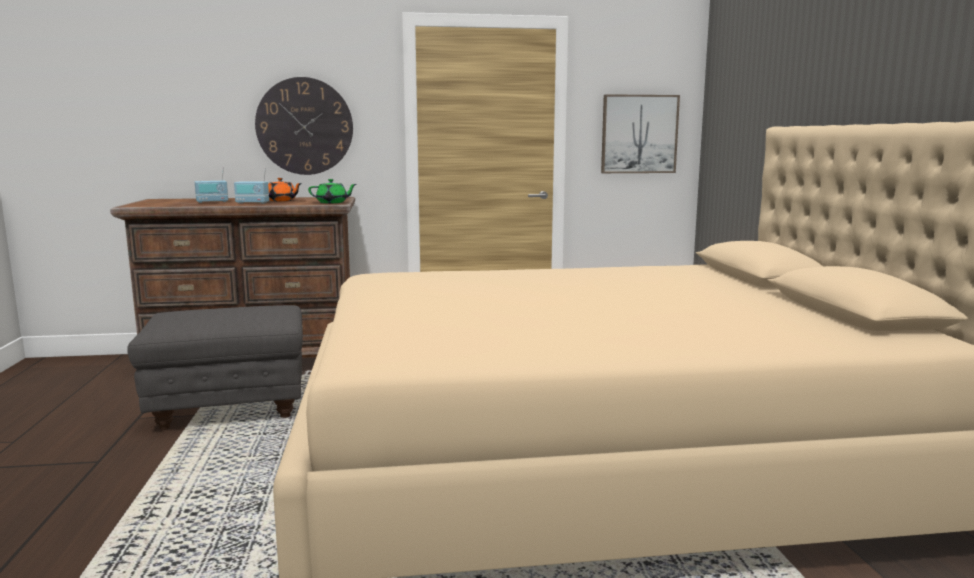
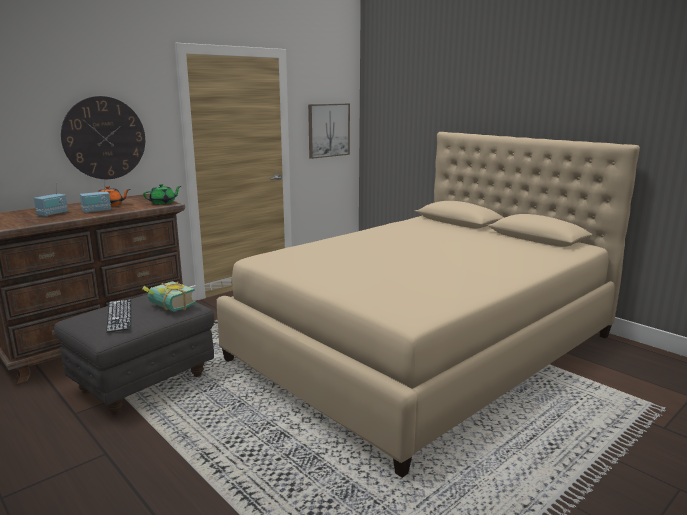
camera: 35 degrees left, 5 degrees up
none -> keyboard [106,299,131,333]
none -> book [142,281,196,312]

